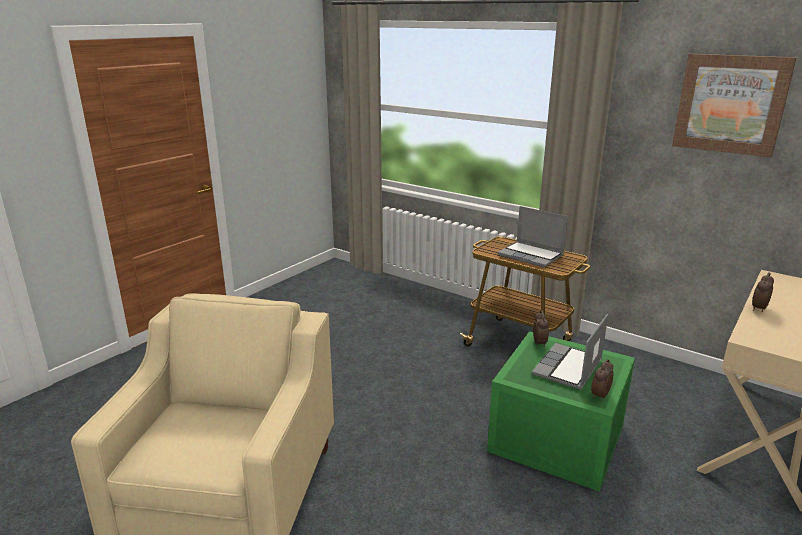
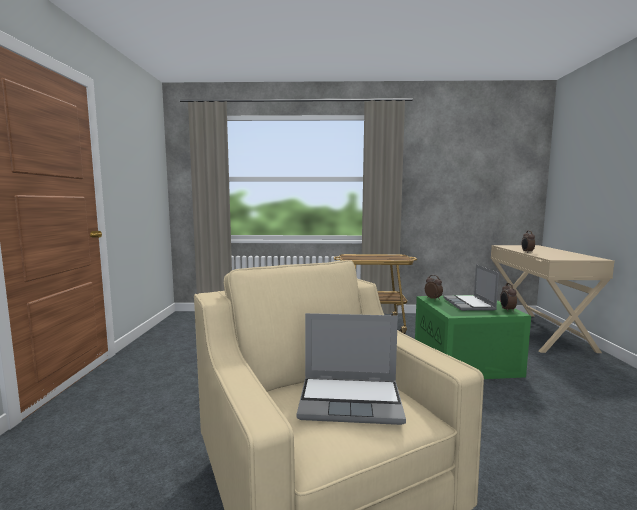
camera: 35 degrees left, 15 degrees down
laptop [498,206,568,267] -> laptop moved to [297,313,406,425]
picture [672,54,797,158] -> none

